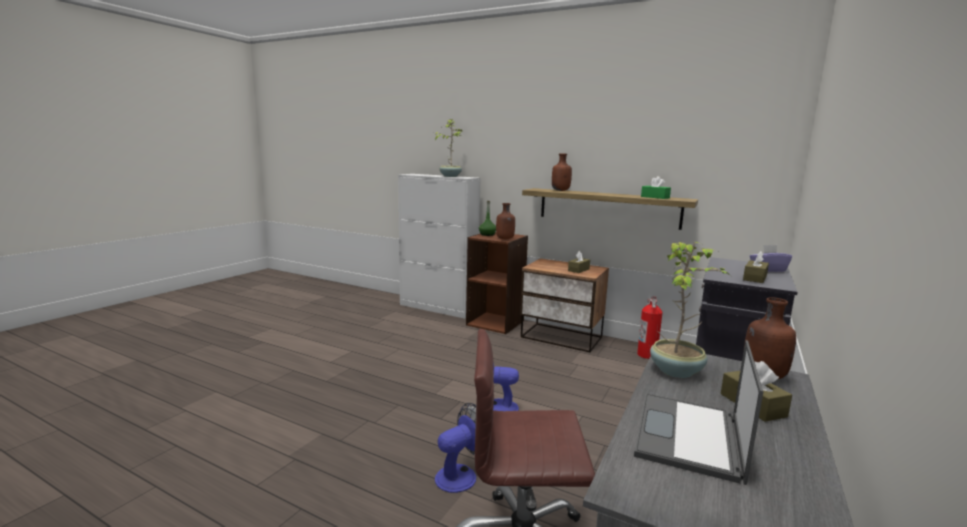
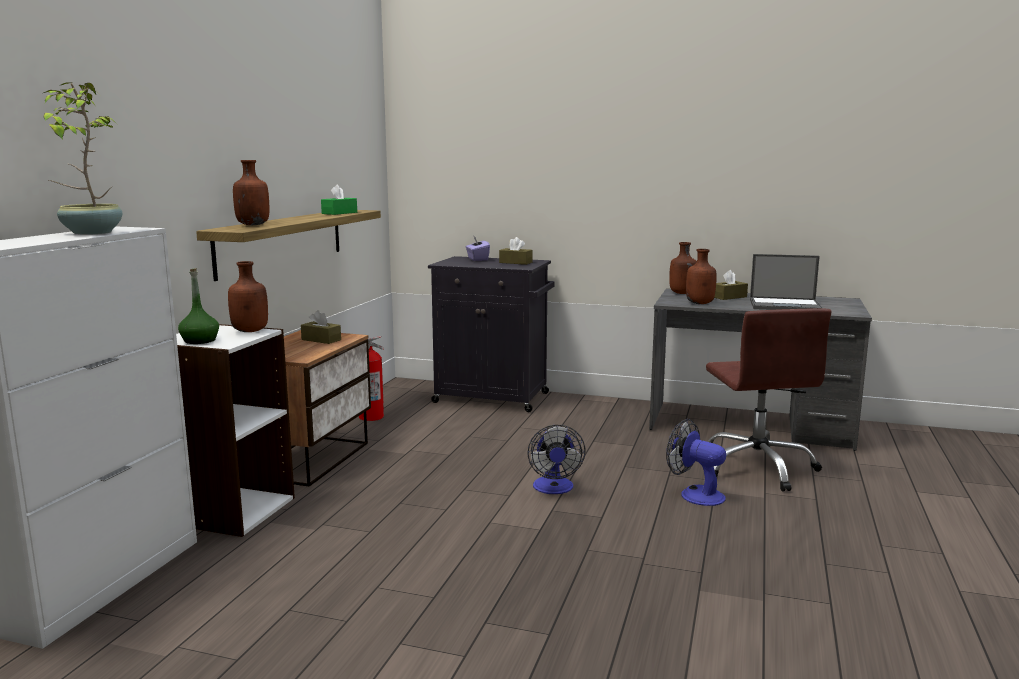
camera: 100 degrees left, 0 degrees up
brown bookcase [466,232,528,334] -> white bookcase [176,324,295,537]
potted plant [650,242,731,378] -> brown bottle [686,249,717,304]

